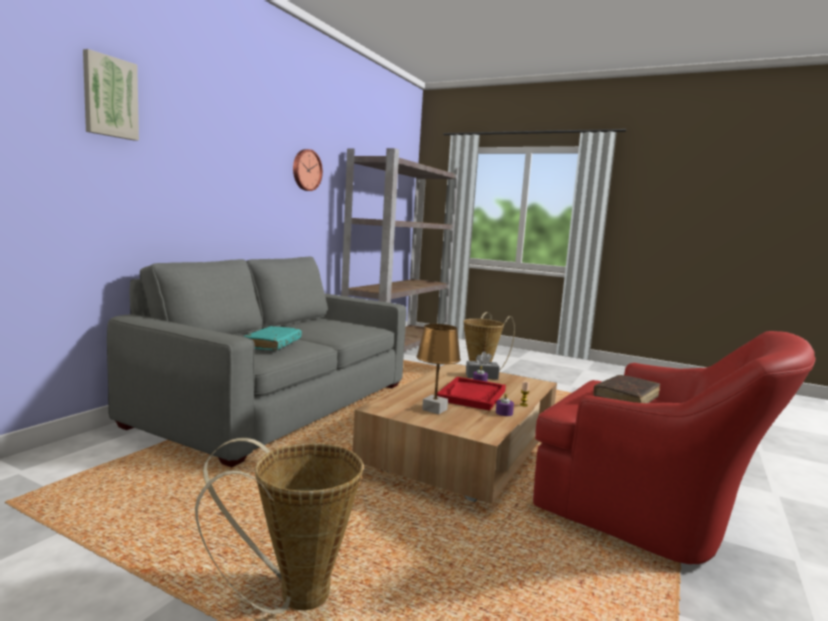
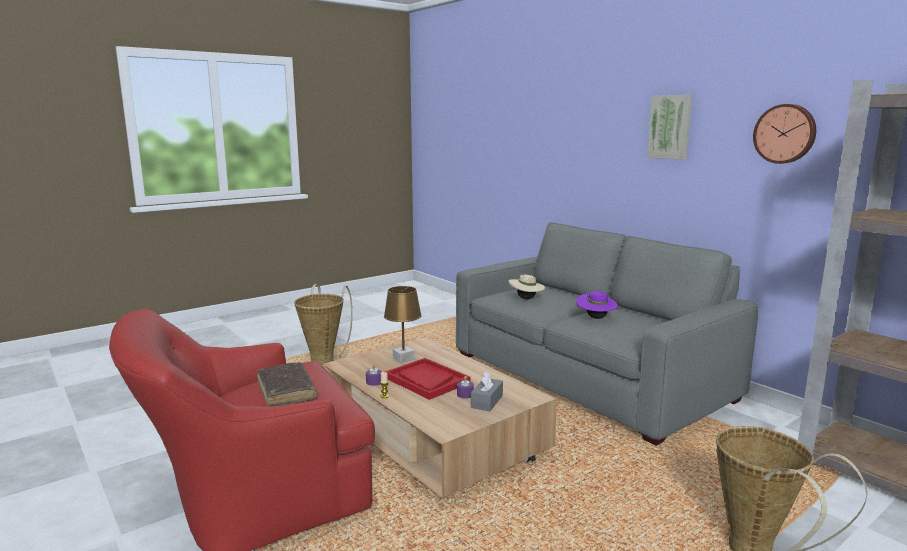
camera: 115 degrees right, 5 degrees up
picture [83,49,139,141] -> picture moved to [647,95,692,160]
turquoise book [243,326,302,351] -> beige hat [509,275,545,299]
none -> purple hat [576,291,618,319]

